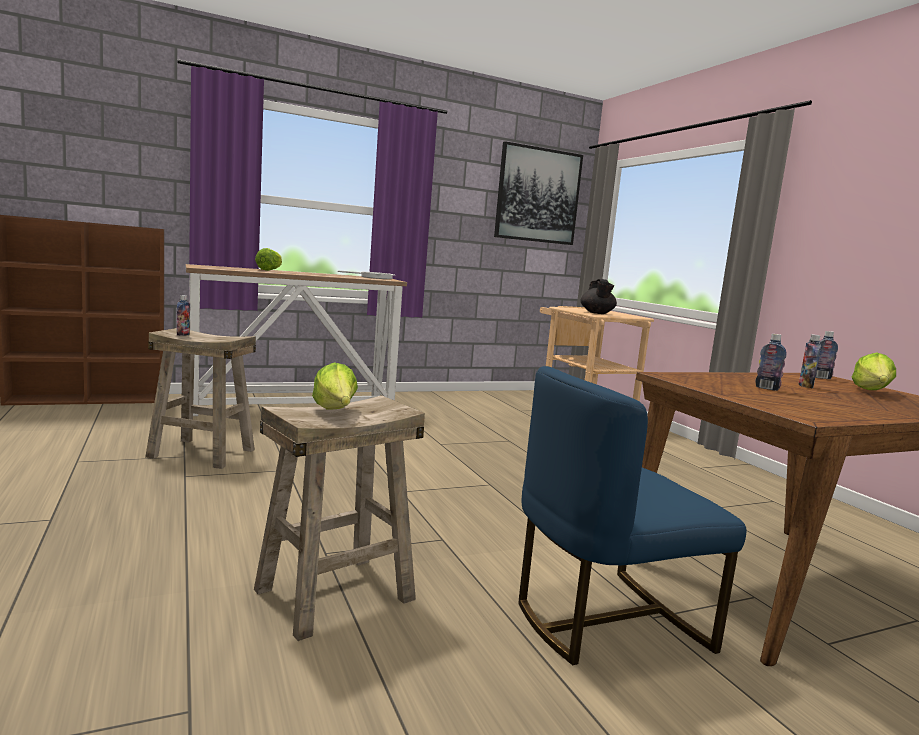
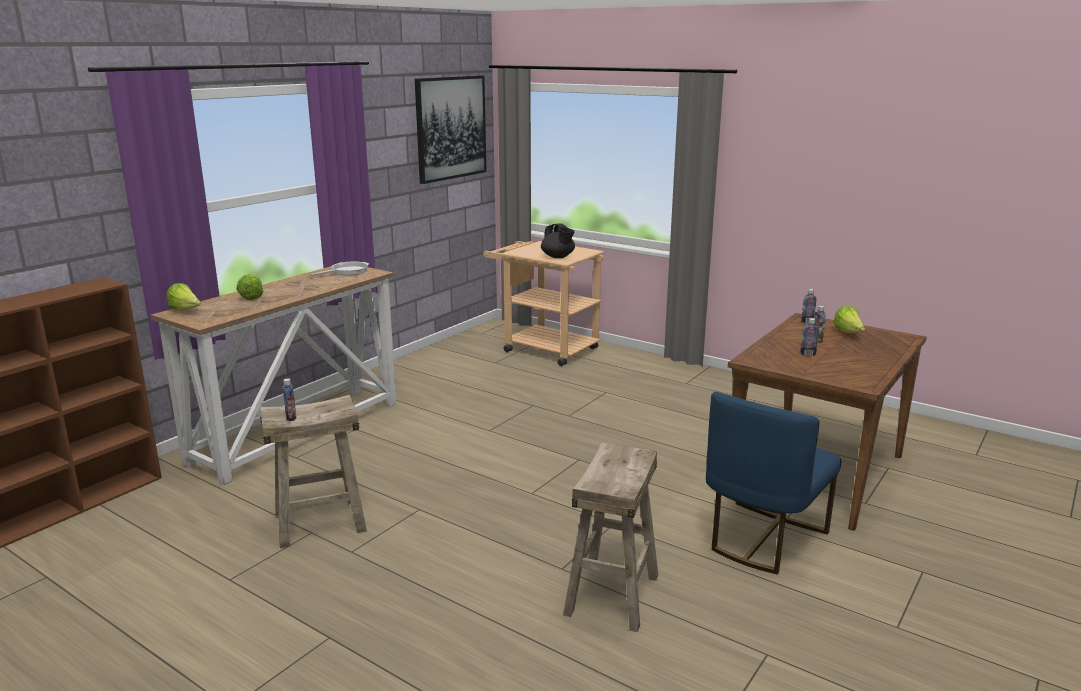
camera: 30 degrees left, 10 degrees up
lettuce [312,362,358,409] -> lettuce moved to [166,283,201,311]

